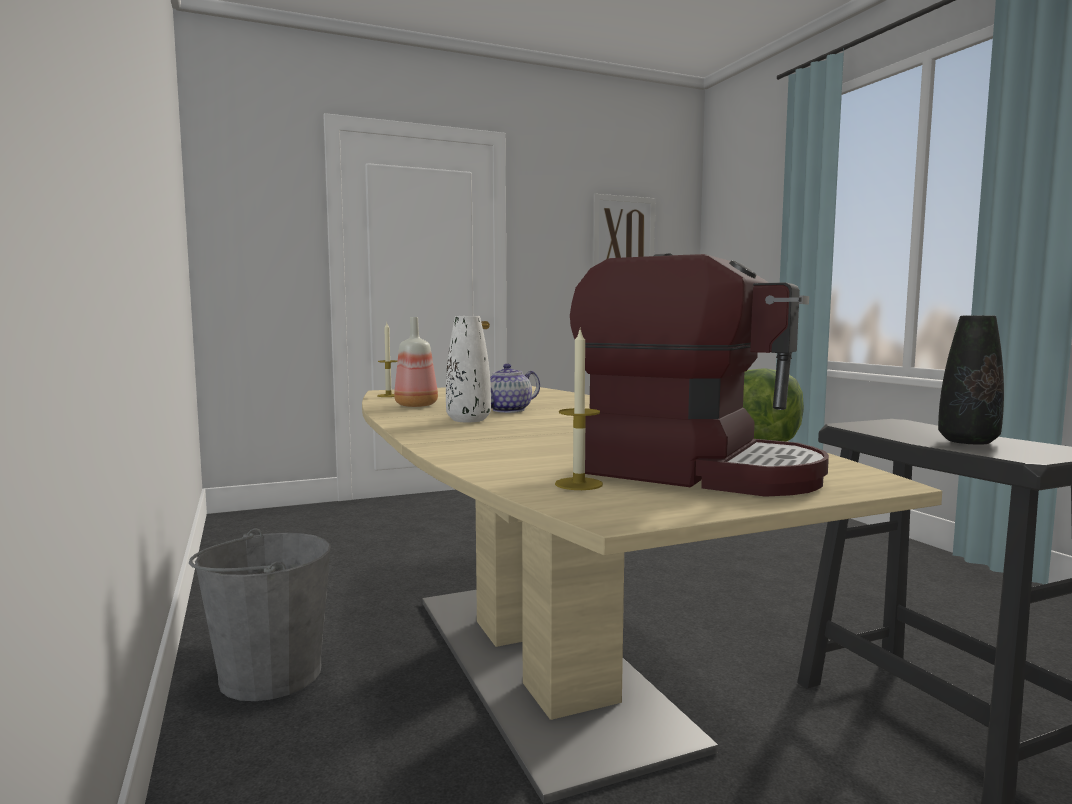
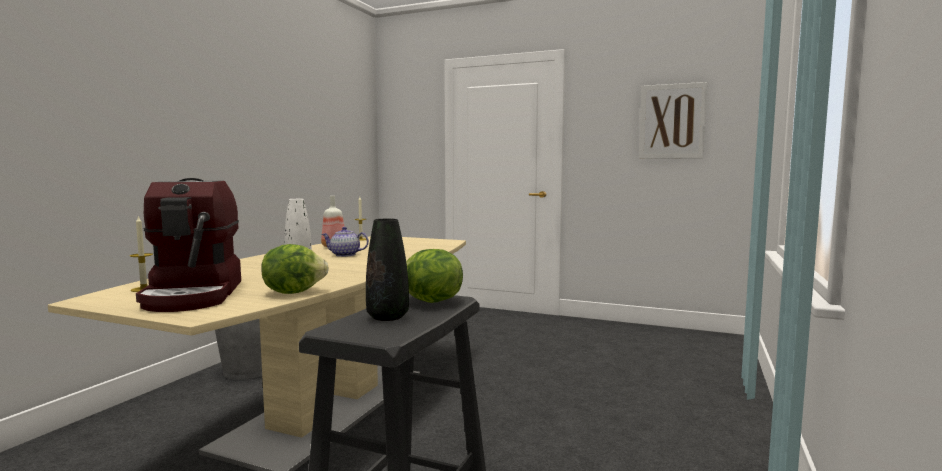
camera: 45 degrees right, 0 degrees up
none -> lettuce [406,249,463,303]

